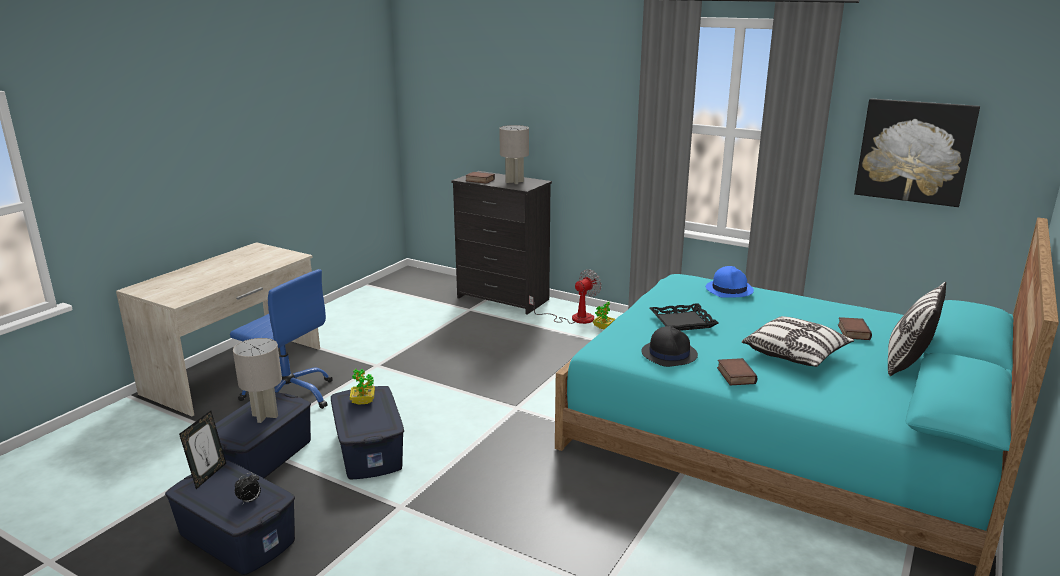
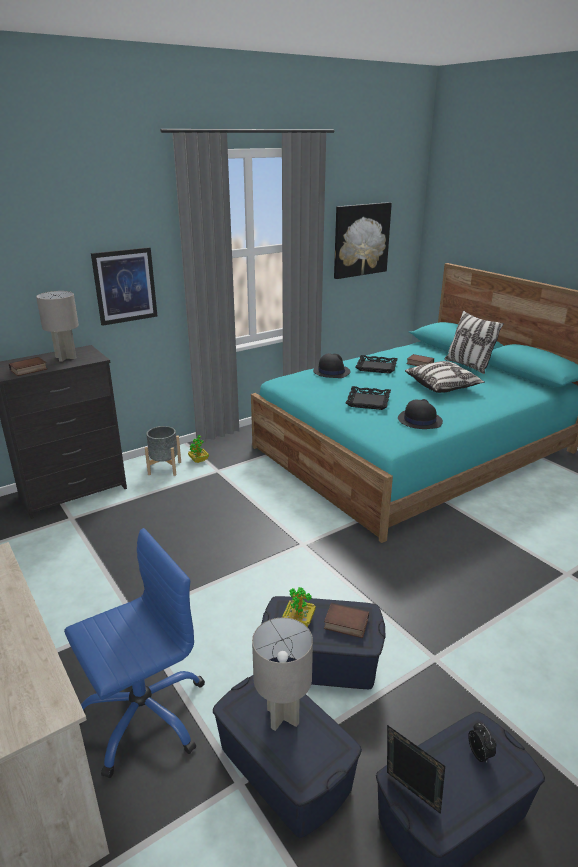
camera: 65 degrees left, 5 degrees up
fan [529,269,602,324] -> grey planter [145,426,181,476]
blue hat [706,266,754,298] -> black hat [313,353,351,378]
book [717,358,758,385] -> book moved to [324,602,369,638]
none -> picture [91,247,157,326]
none -> black tray [355,355,398,374]

